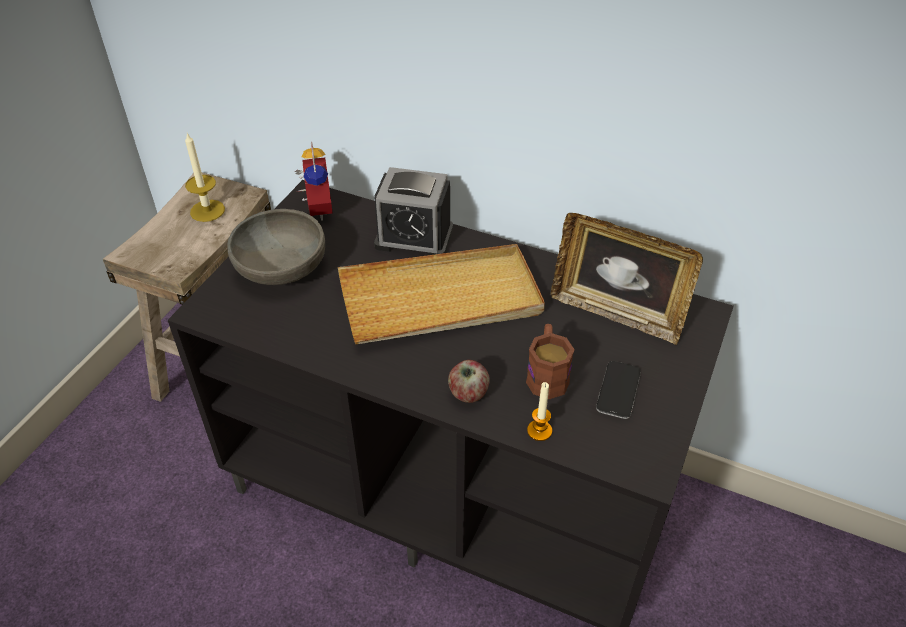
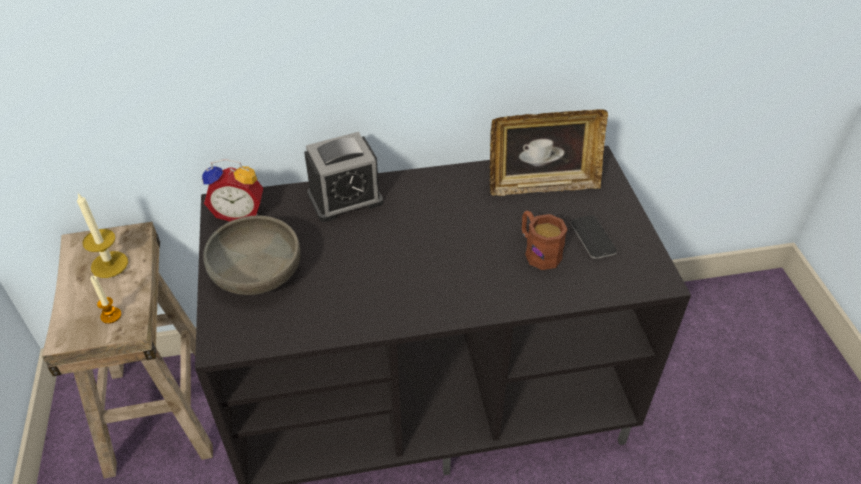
camera: 35 degrees left, 0 degrees up
alarm clock [295,142,333,220] -> alarm clock turned 135 degrees clockwise [202,159,263,221]
beige tray [338,244,545,344] -> none
apple [448,360,490,403] -> none
candle [527,382,552,441] -> candle moved to [90,276,121,324]

